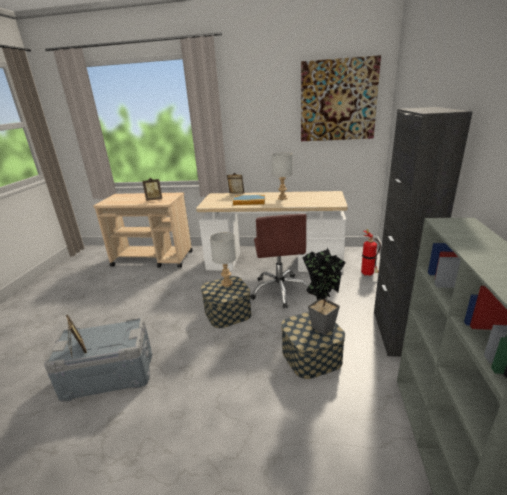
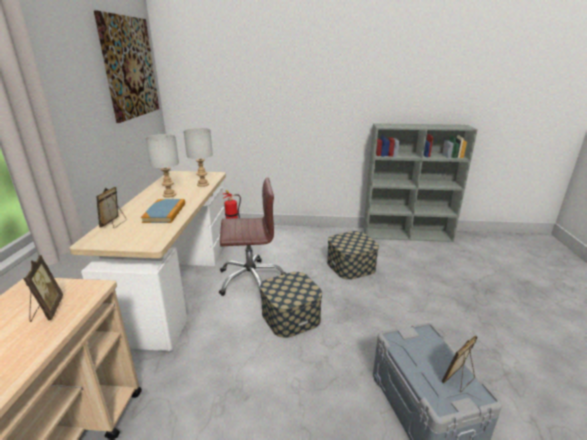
camera: 95 degrees left, 0 degrees up
grey table lamp [210,232,237,287] -> grey table lamp moved to [184,128,213,187]
potted plant [302,247,346,335] -> none
black cabinet [374,107,473,357] -> none

